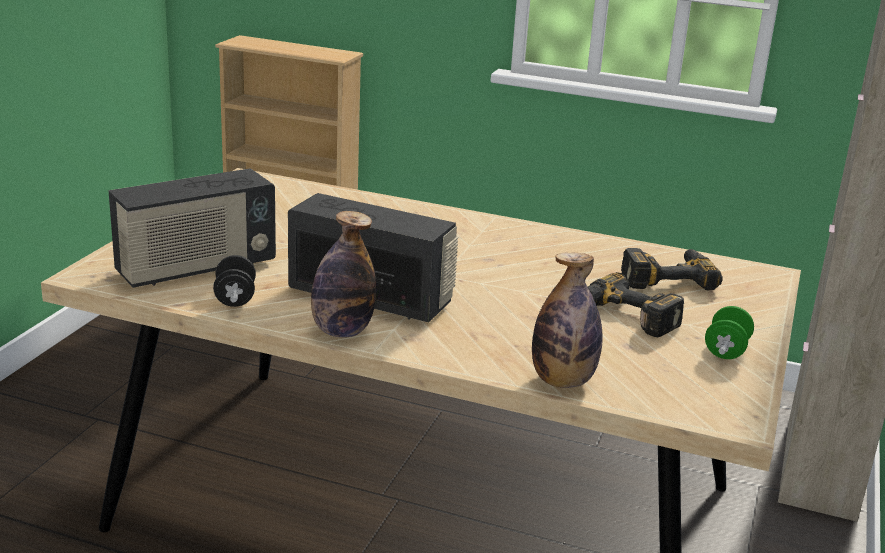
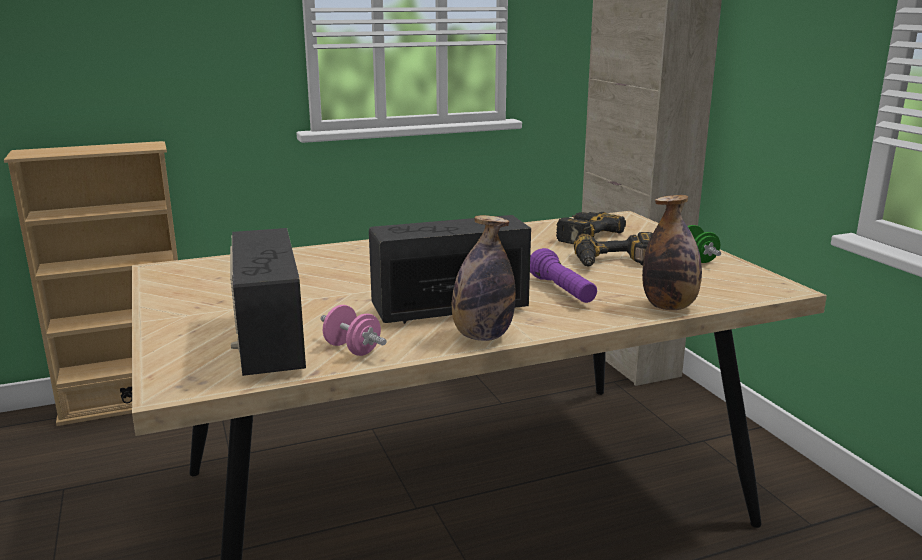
camera: 40 degrees left, 5 degrees down
radio [108,168,276,288] -> radio turned 150 degrees clockwise [230,228,306,376]
black dumbbell [213,255,256,307] -> pink dumbbell [321,305,386,356]
none -> purple flashlight [530,248,597,303]

